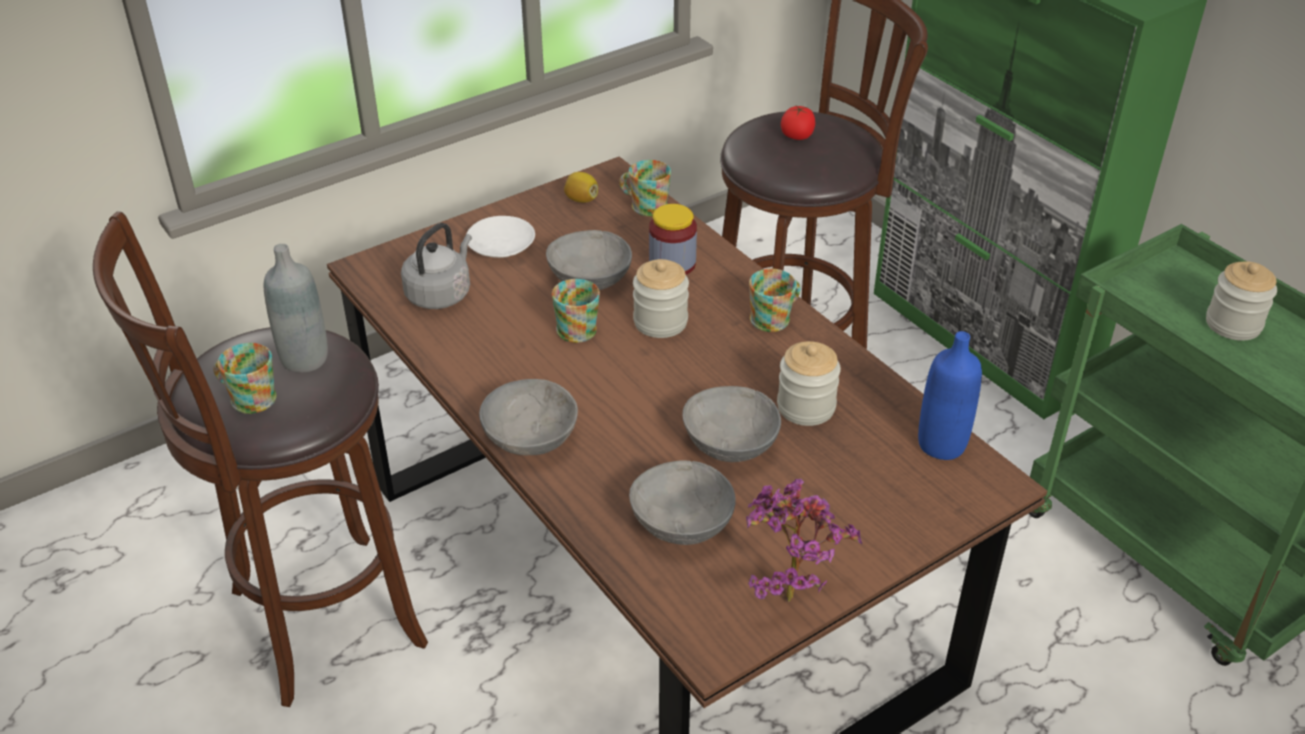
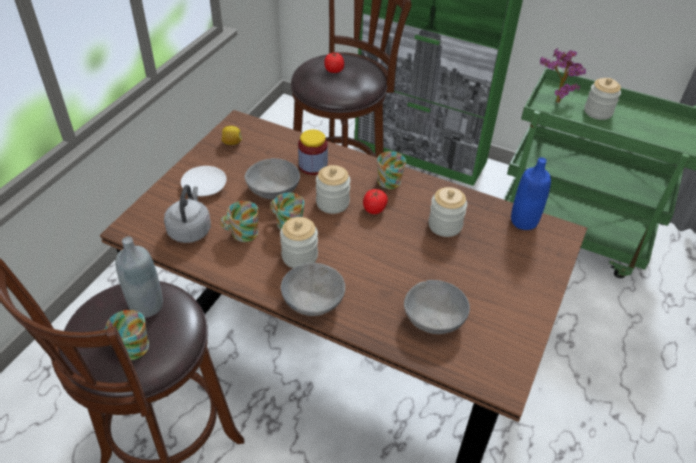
camera: 30 degrees left, 5 degrees up
mug [619,160,671,216] -> mug moved to [220,201,259,242]
grey bowl [682,386,781,462] -> none
potted plant [746,479,862,602] -> potted plant moved to [540,48,586,103]
none -> jar [280,217,318,268]
none -> tomato [363,189,388,214]

